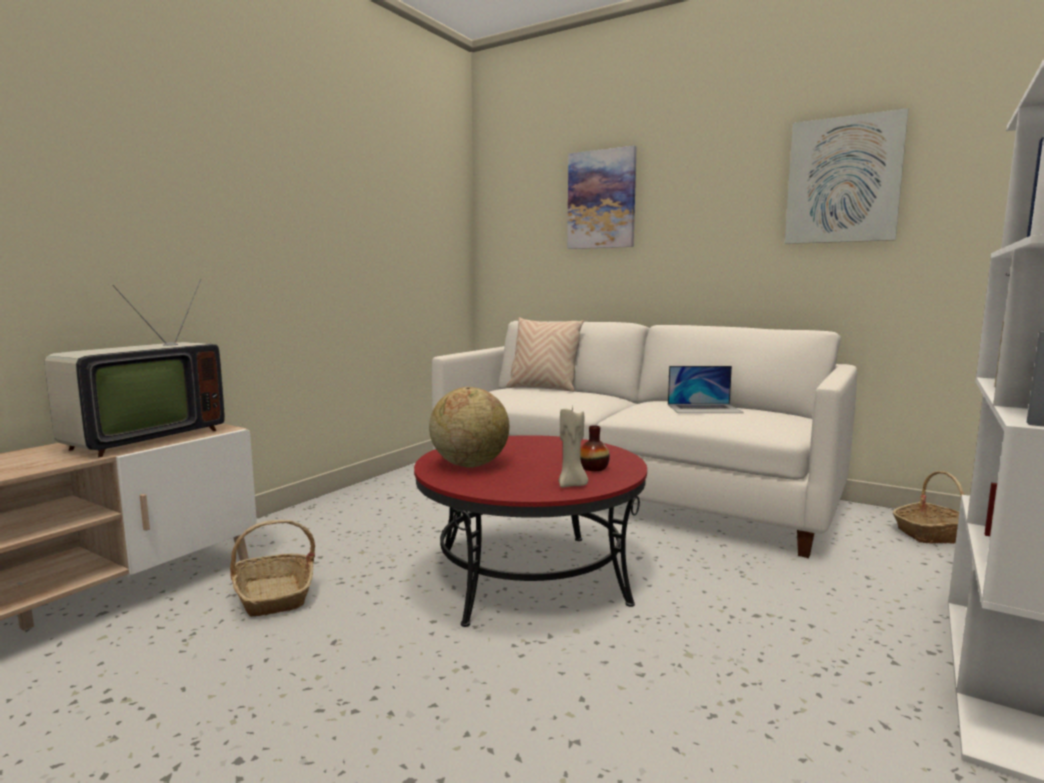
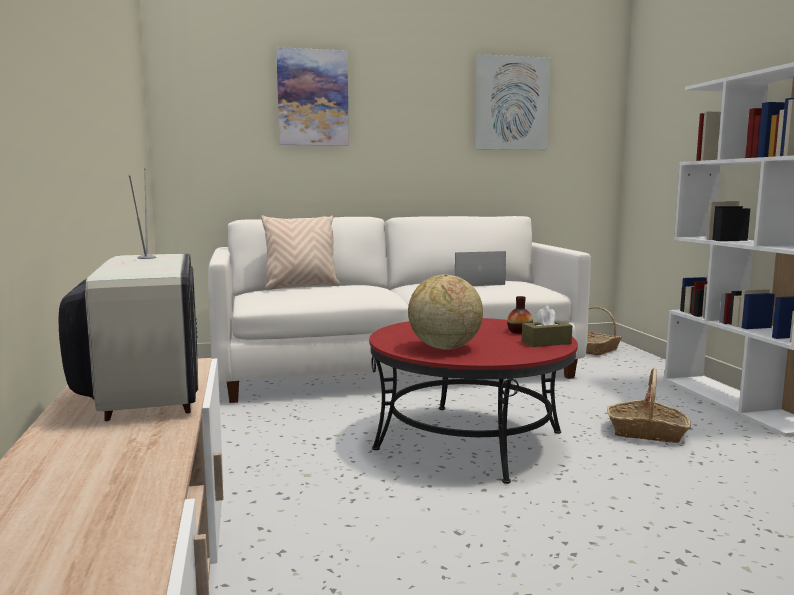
camera: 45 degrees left, 0 degrees up
basket [230,520,315,617] -> basket moved to [607,368,691,443]
beige candle [559,407,588,487] -> brown tissue box [522,306,572,347]
laptop [668,366,744,413] -> laptop turned 150 degrees counterclockwise [455,251,506,286]

